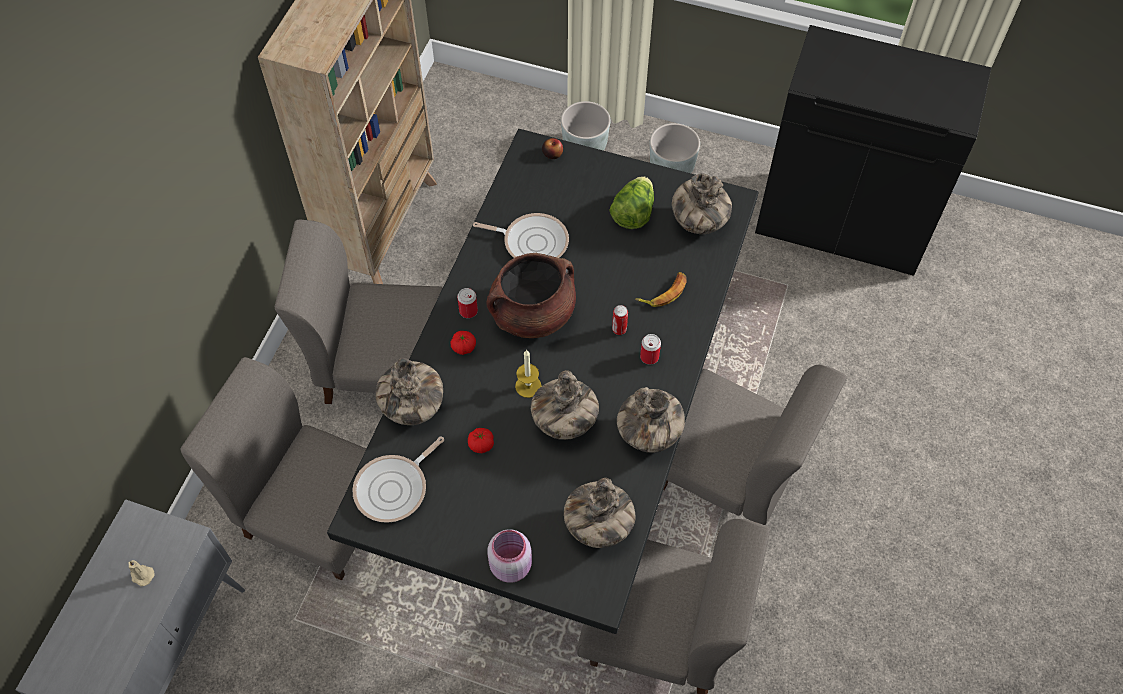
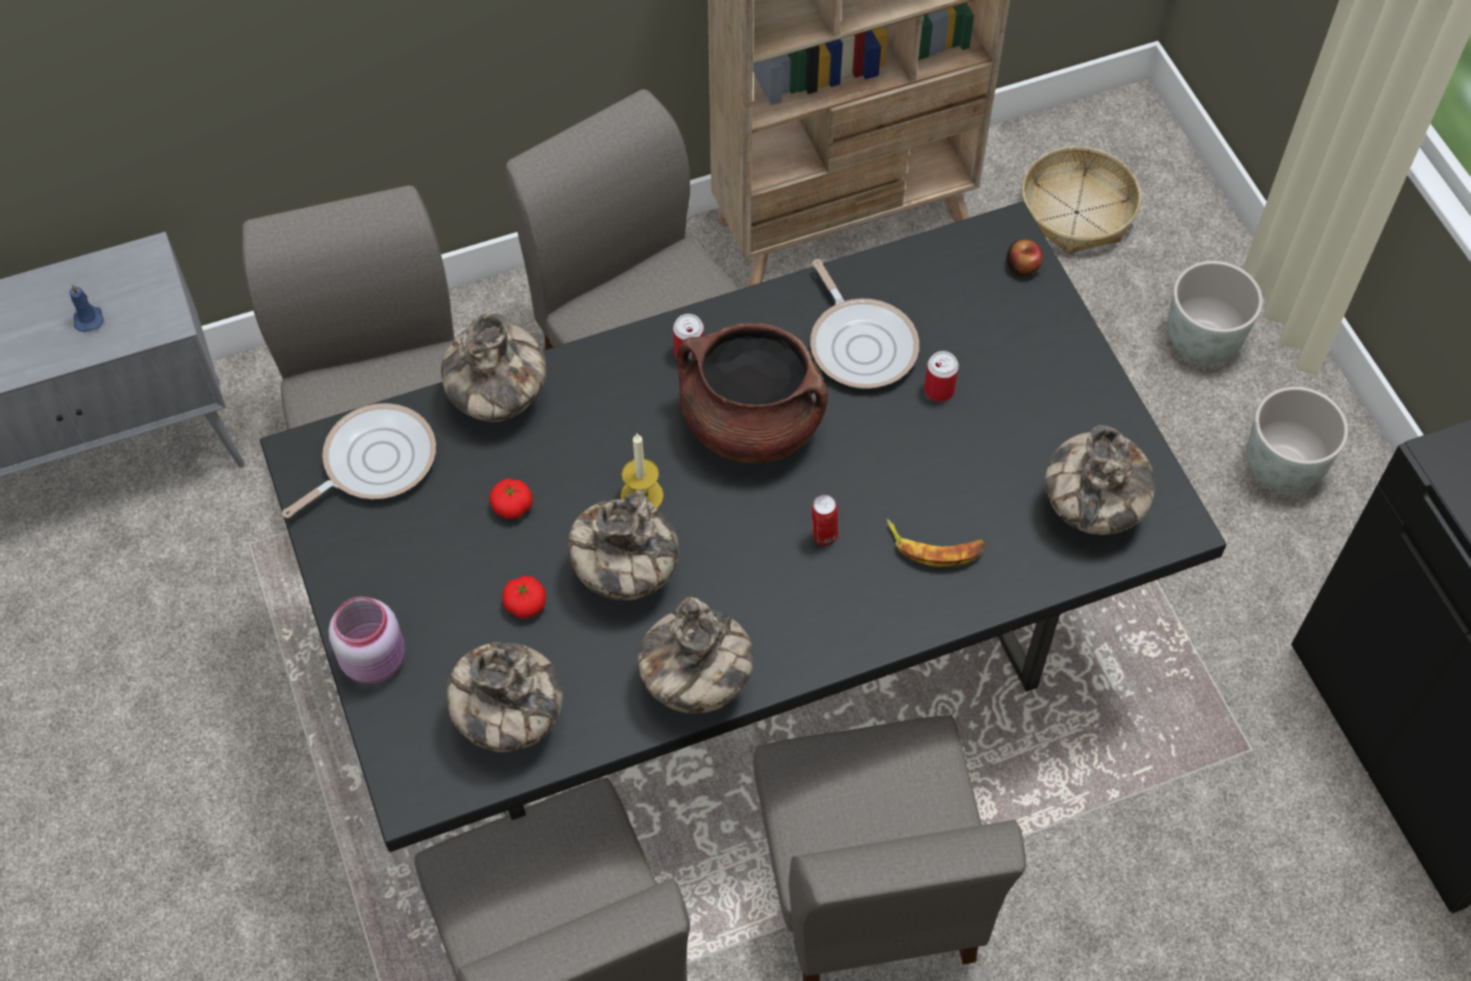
camera: 50 degrees right, 0 degrees up
beige candle [128,560,155,586] -> blue candle [69,284,104,332]
frying pan [352,437,444,523] -> frying pan turned 135 degrees clockwise [282,403,436,518]
tomato [450,331,476,355] -> tomato moved to [502,576,546,618]
lettuce [609,176,654,229] -> none
can [640,334,661,365] -> can moved to [924,351,959,402]
none -> basket [1022,147,1141,254]

